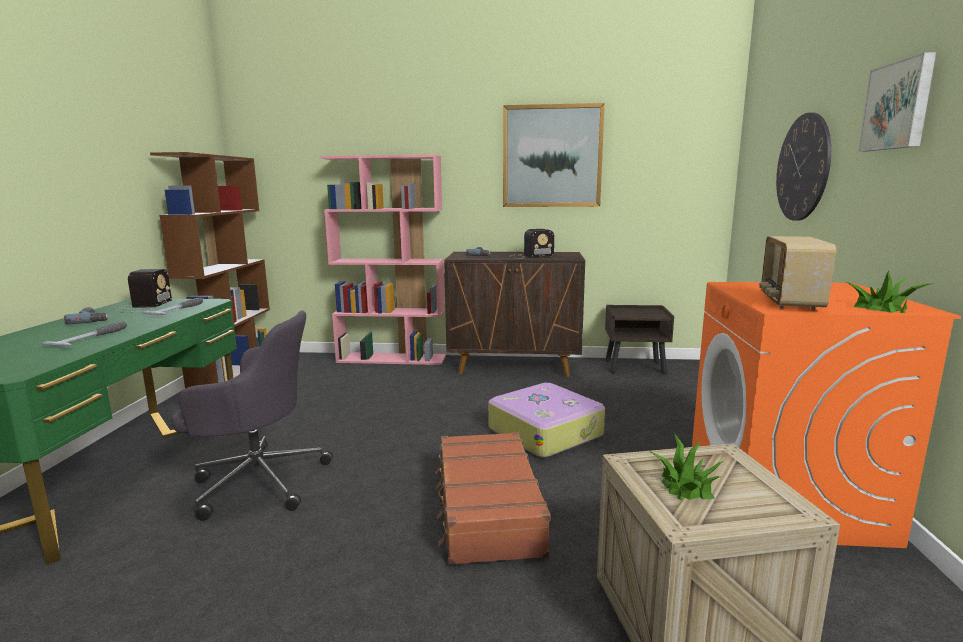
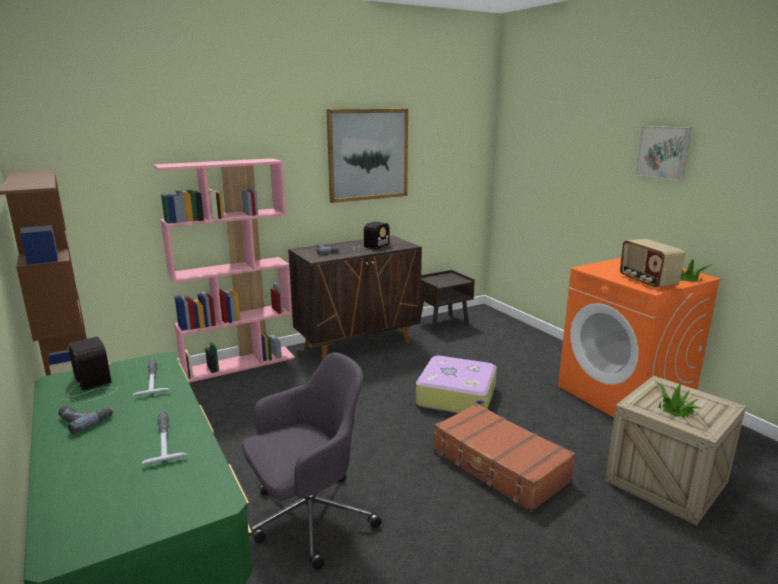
camera: 35 degrees left, 5 degrees up
wall clock [776,112,831,221] -> none

